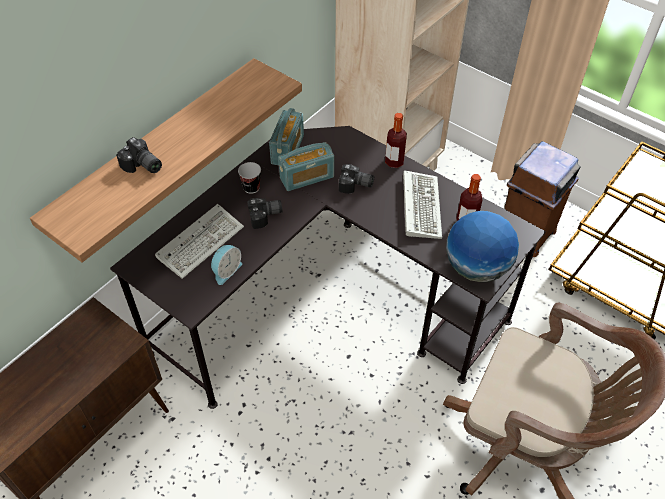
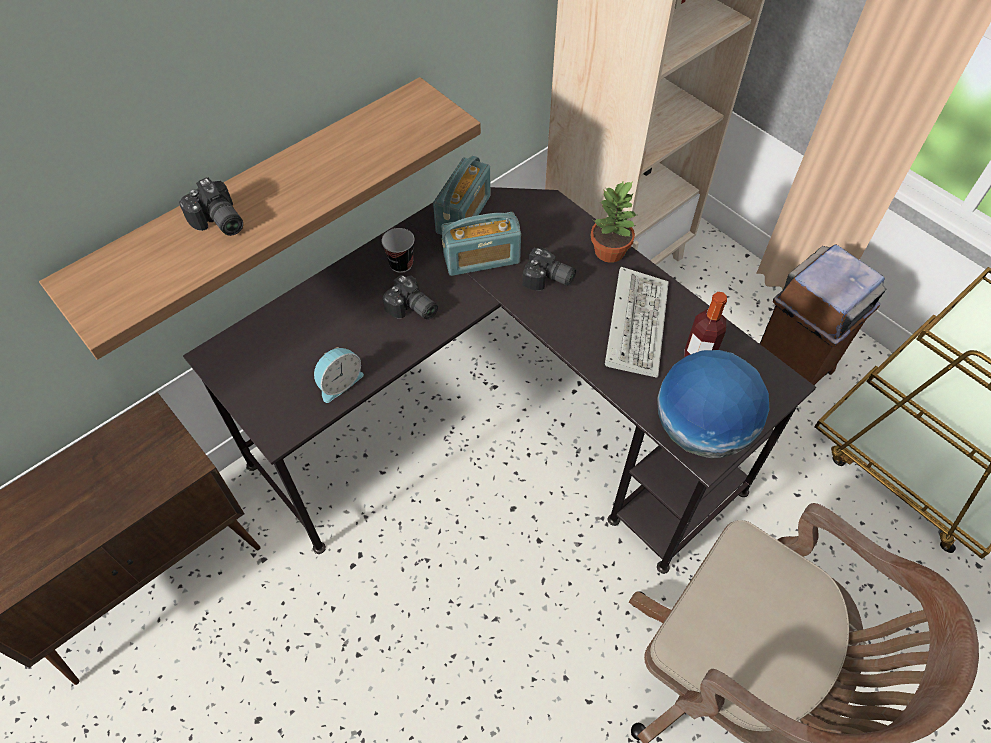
camera: 10 degrees right, 5 degrees up
keyboard [155,204,244,279] -> none
camera [247,198,282,229] -> camera turned 45 degrees clockwise [383,274,438,320]
bottle [385,113,407,168] -> potted plant [591,181,636,263]

